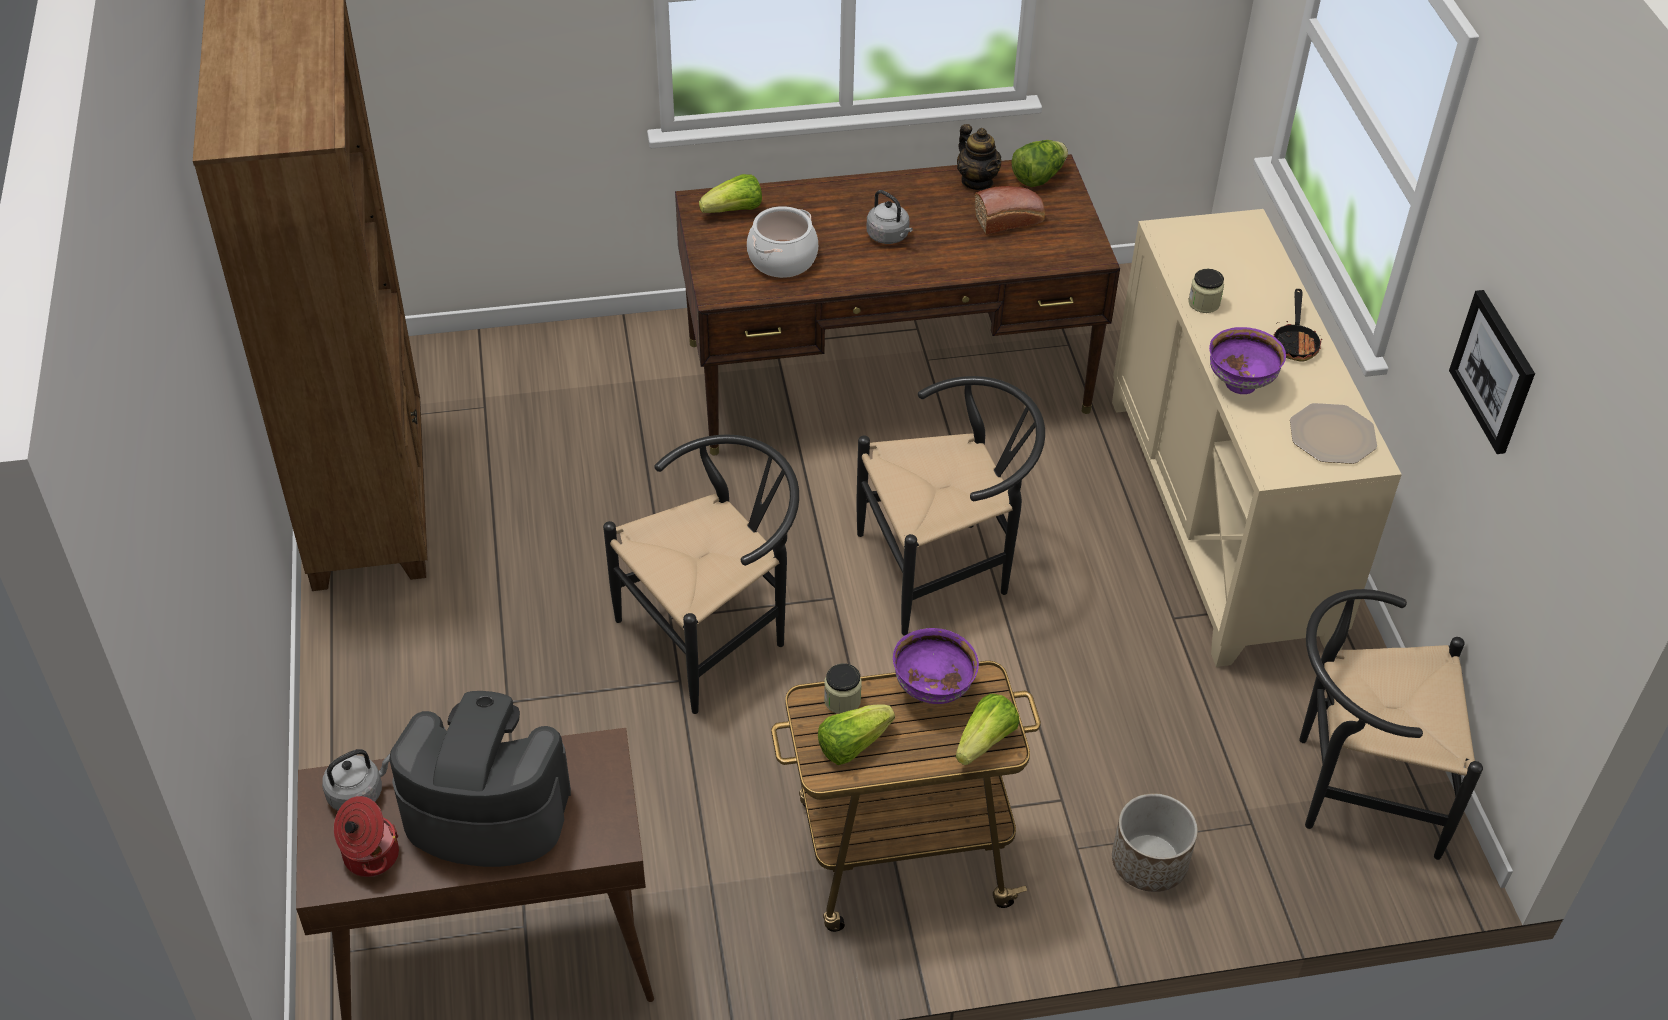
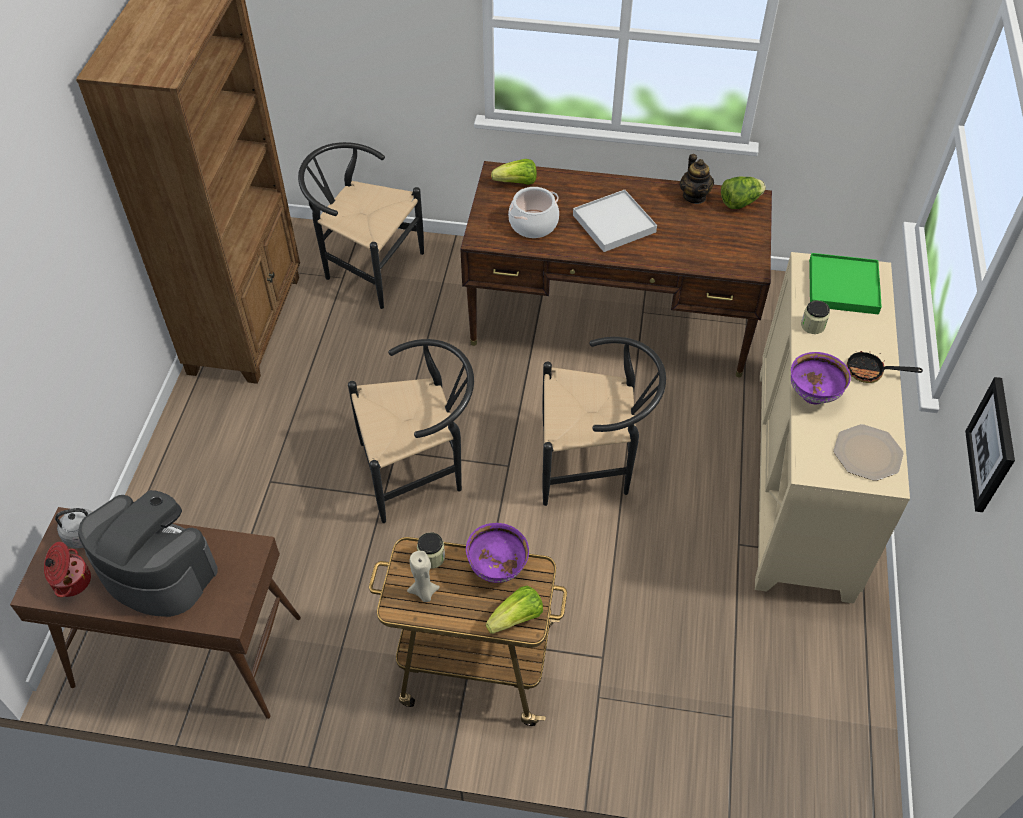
camera: 20 degrees right, 5 degrees up
lettuce [818,704,895,765] -> beige candle [407,551,440,602]
grey kettle [866,190,913,244] -> white tray [573,190,657,252]
bread [975,186,1045,235] -> none
planter [1112,793,1198,892] -> none
frying pan [1273,289,1322,362] -> frying pan turned 75 degrees clockwise [846,351,923,383]
black chair [1299,589,1483,860] -> black chair moved to [298,142,424,309]
none -> green tray [809,253,882,315]

